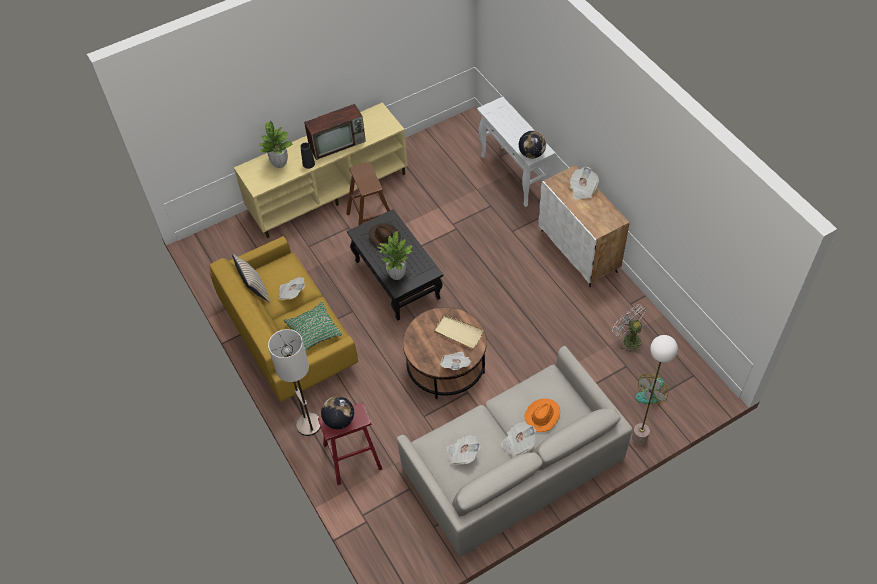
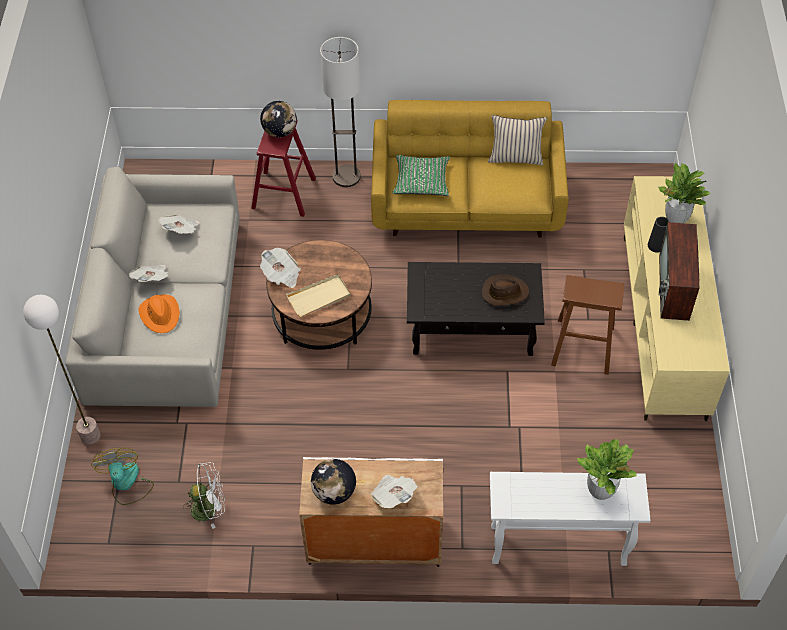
camera: 120 degrees right, 0 degrees up
newspaper [279,277,305,300] -> none
potted plant [378,231,413,280] -> potted plant moved to [577,439,637,500]
globe [519,131,546,159] -> globe moved to [311,459,356,505]

